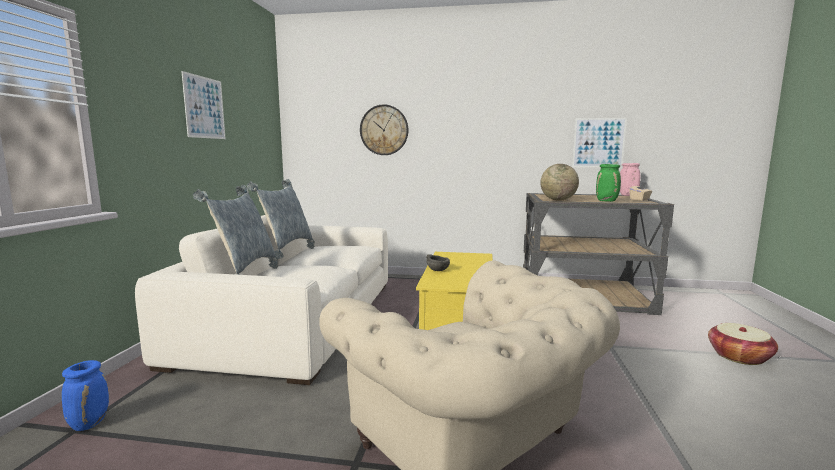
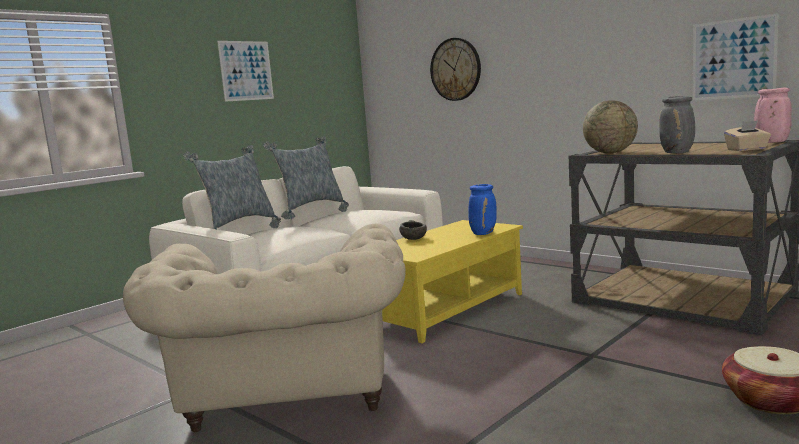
camera: 35 degrees right, 0 degrees up
blue vase [62,360,109,431] -> blue vase moved to [469,184,497,235]
green vase [596,164,621,202] -> grey vase [659,96,695,153]

